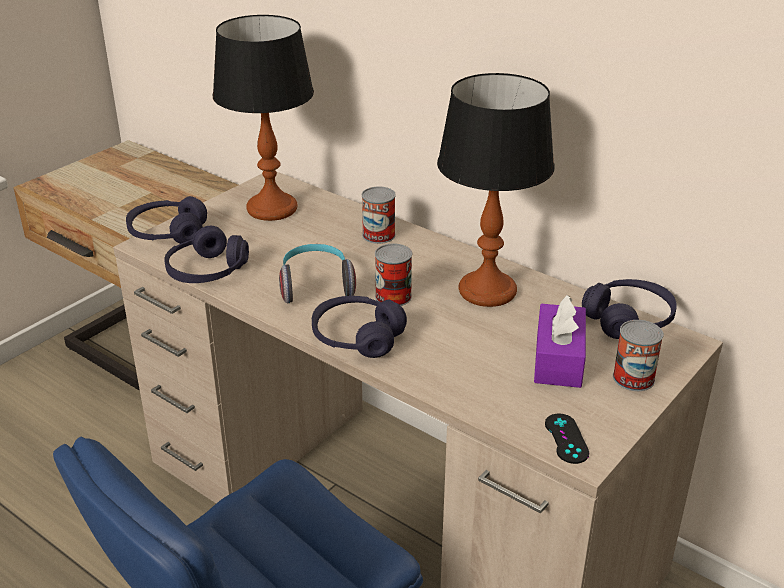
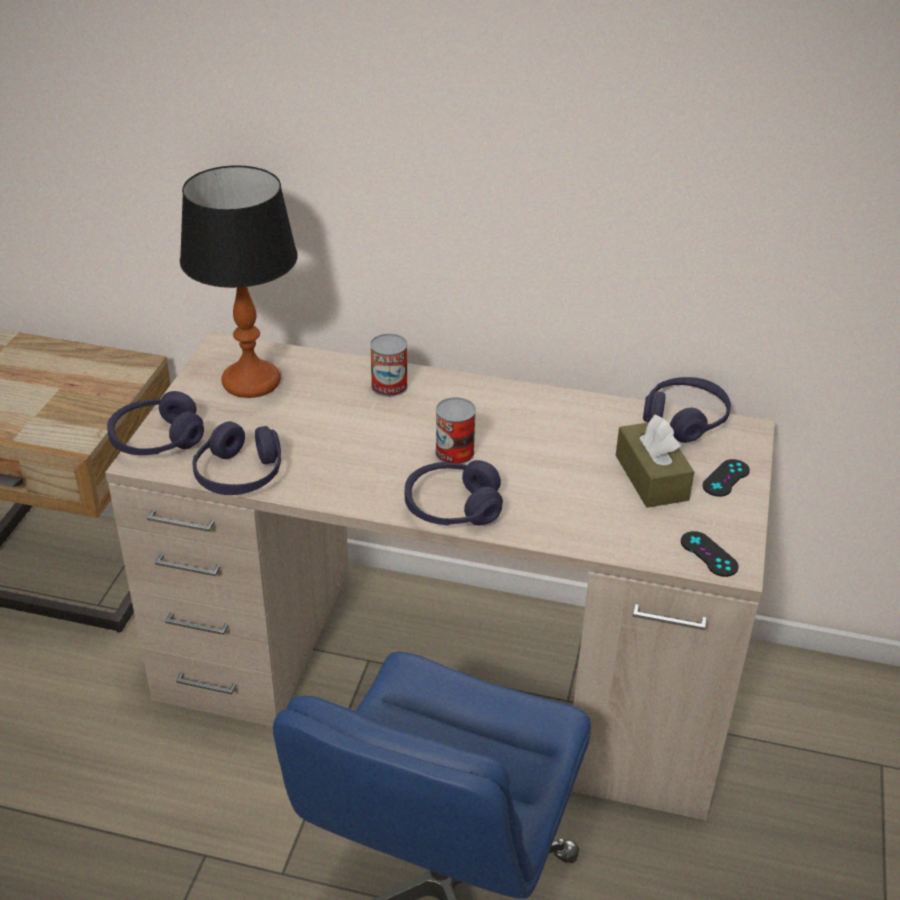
camera: 25 degrees left, 5 degrees up
headphones [279,244,356,303] -> none
table lamp [437,73,555,307] -> none
purple tissue box [534,295,586,388] -> brown tissue box [616,414,694,508]
can [613,320,664,391] -> black game controller [702,459,750,497]

